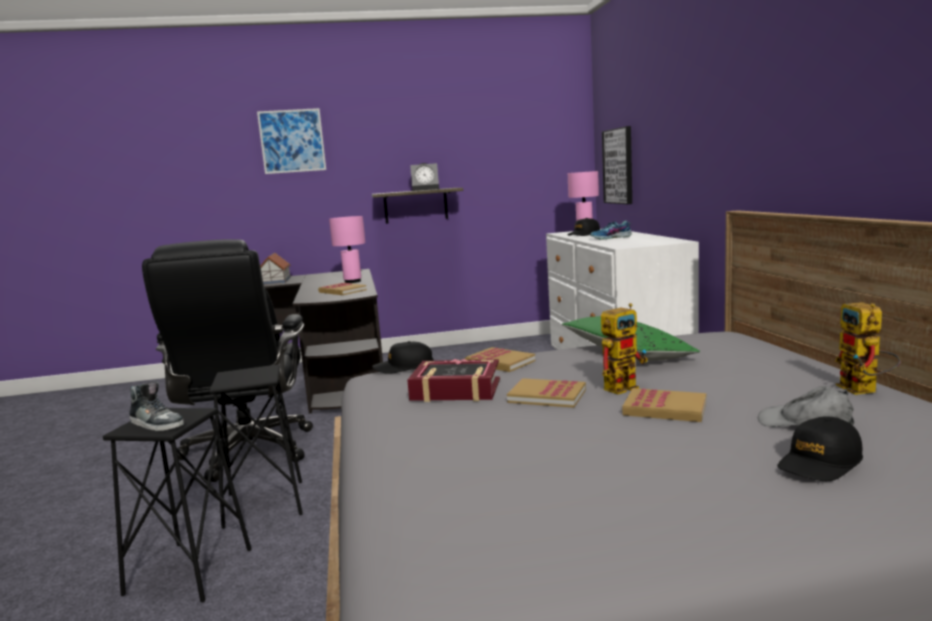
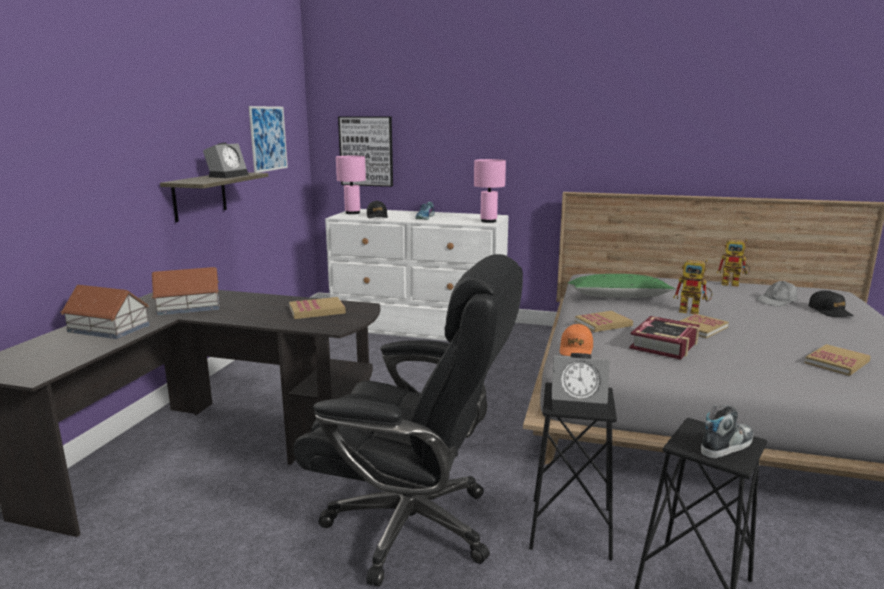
camera: 65 degrees left, 5 degrees up
picture [257,108,326,174] -> picture moved to [249,106,288,173]
pink table lamp [329,216,365,283] -> pink table lamp moved to [474,159,506,223]
black cap [372,341,434,374] -> orange cap [560,324,593,356]
toy robot [601,303,648,394] -> toy robot turned 120 degrees clockwise [673,260,713,314]
book [622,388,706,422] -> book moved to [805,344,871,376]
none -> toy house [152,267,220,316]
none -> alarm clock [551,353,610,415]

